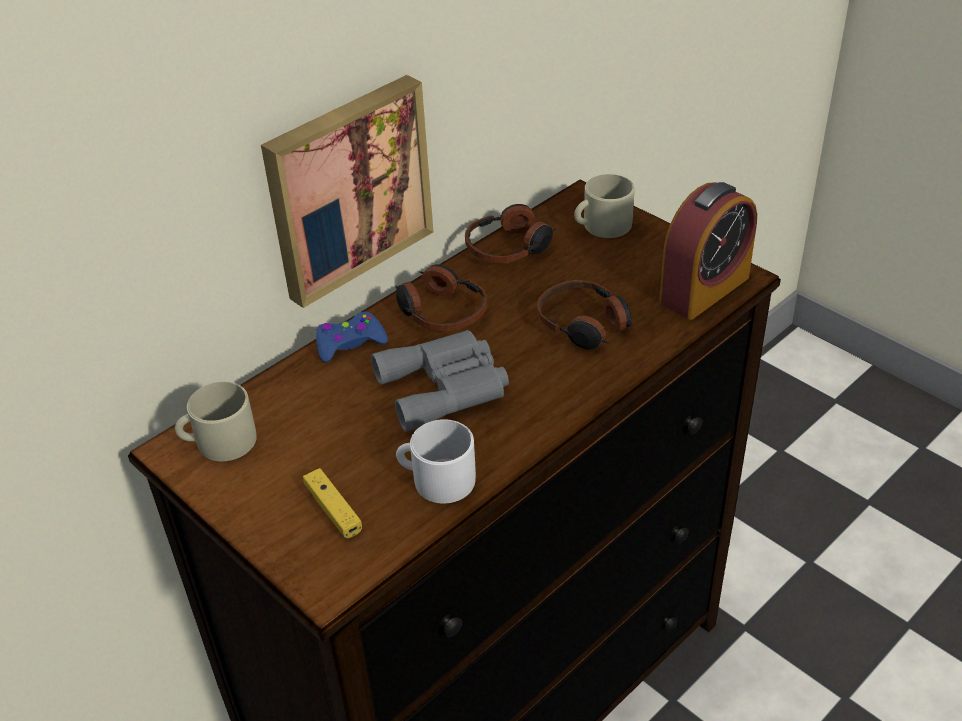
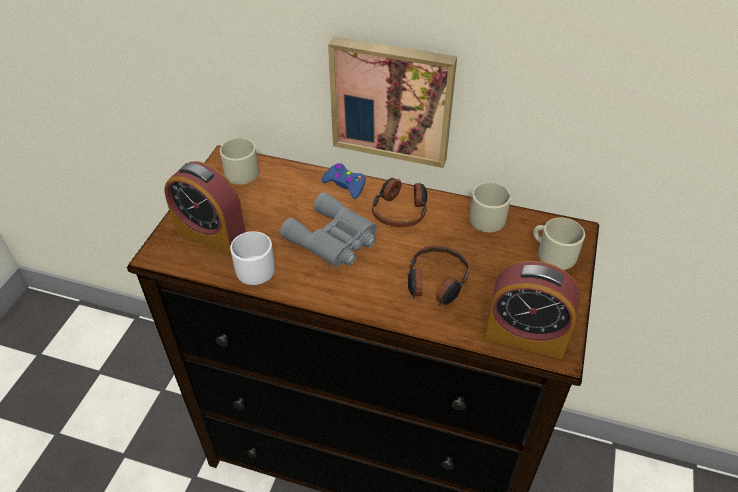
camera: 60 degrees right, 5 degrees up
yellow game controller [303,468,362,538] -> alarm clock [164,161,246,255]
headphones [465,204,557,263] -> beige mug [469,183,511,232]

